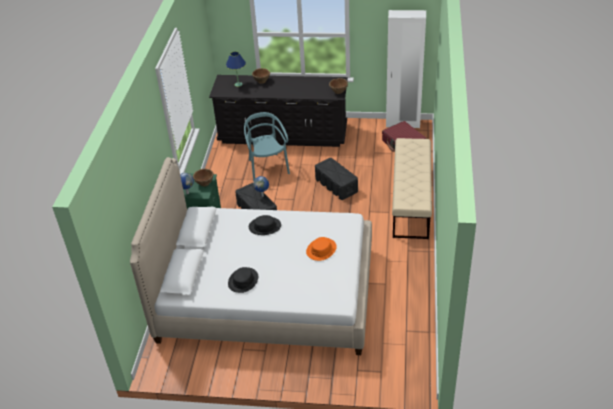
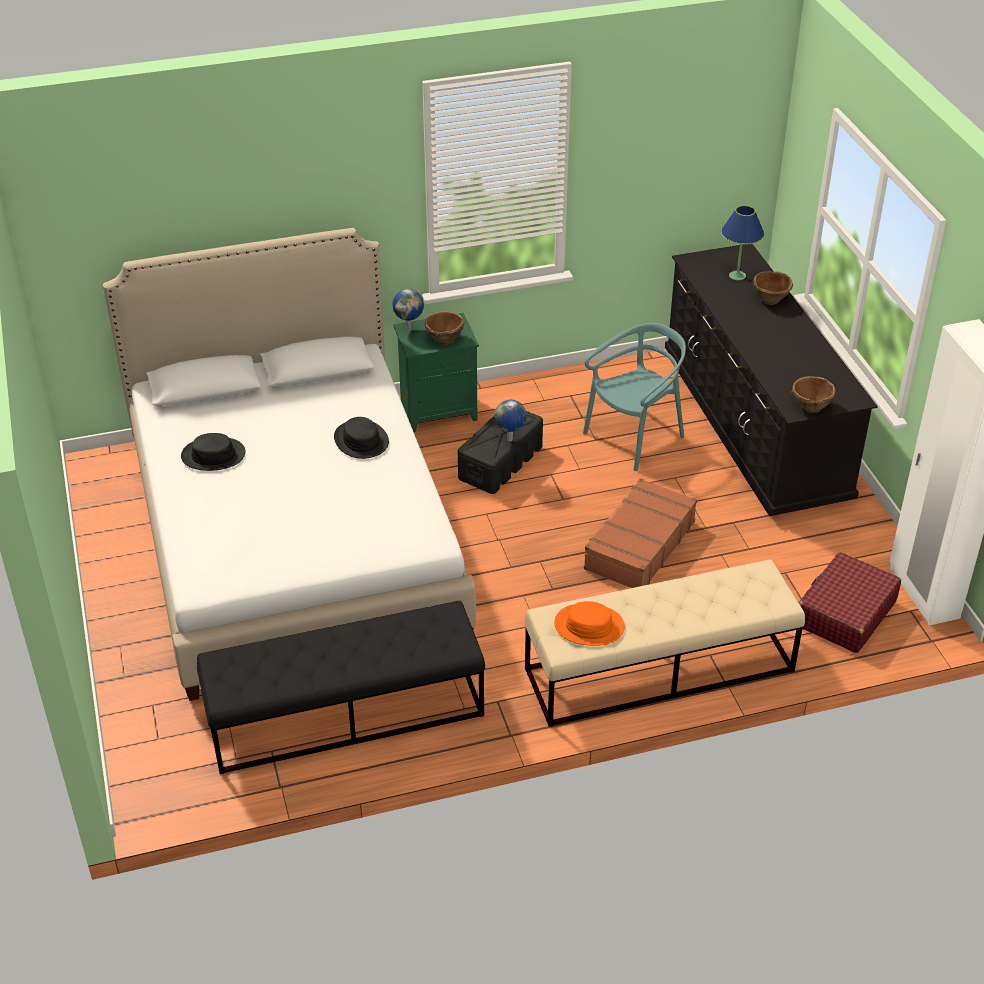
camera: 65 degrees right, 0 degrees up
orange hat [306,237,337,261] -> orange hat moved to [554,601,625,646]
black storage box [315,158,358,200] -> brown suitcase [584,478,697,588]
none -> black bench [197,601,485,774]

